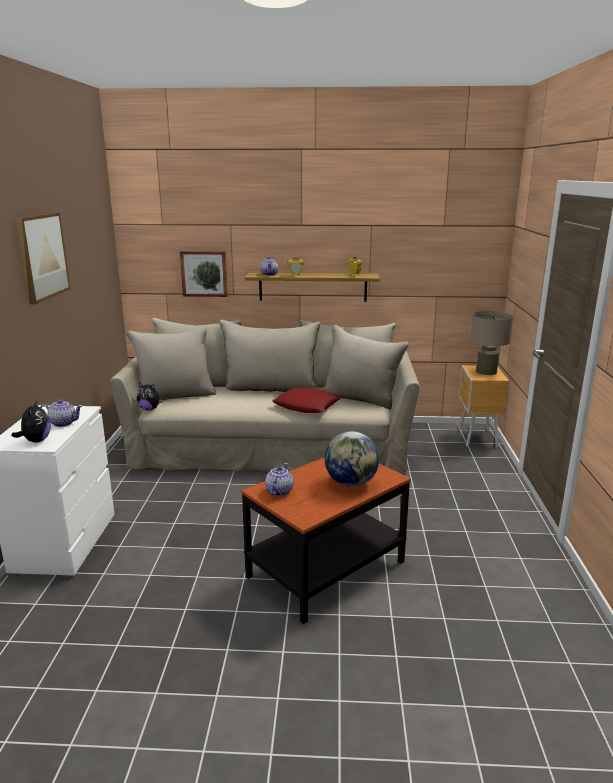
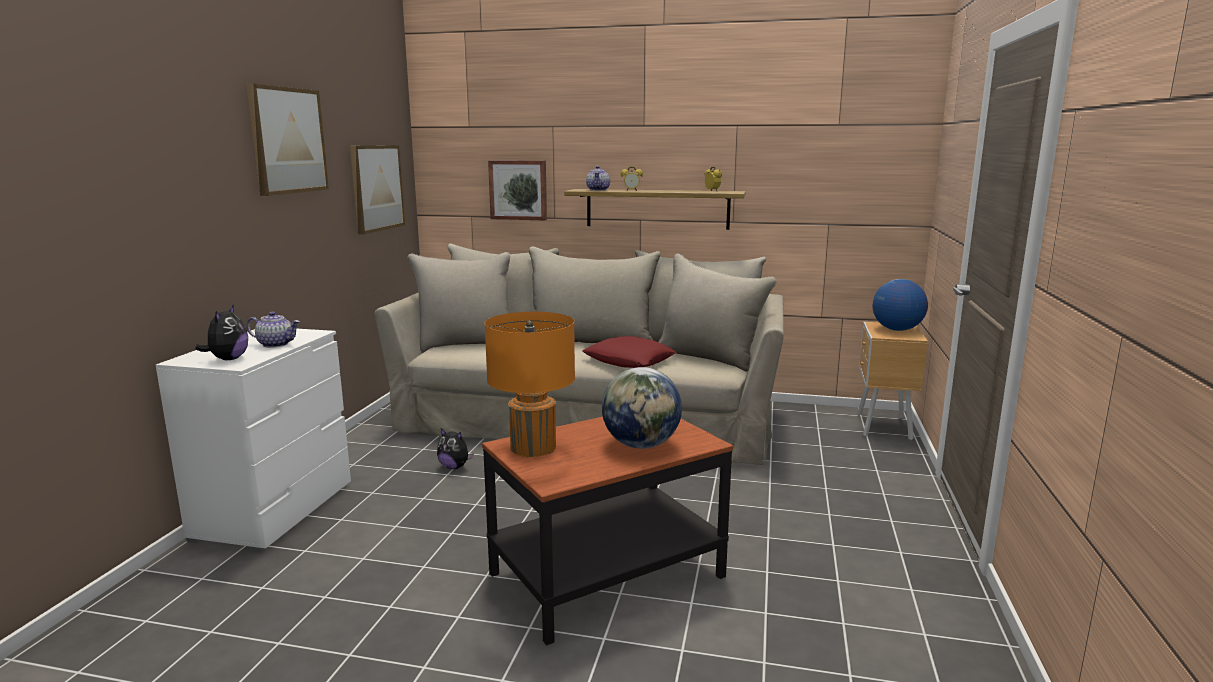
camera: 10 degrees right, 5 degrees down
plush toy [137,383,163,411] -> plush toy moved to [437,428,474,469]
teapot [265,463,294,496] -> orange table lamp [484,312,575,457]
beige table lamp [470,311,513,375] -> globe [872,279,928,331]
none -> picture [350,145,405,234]

